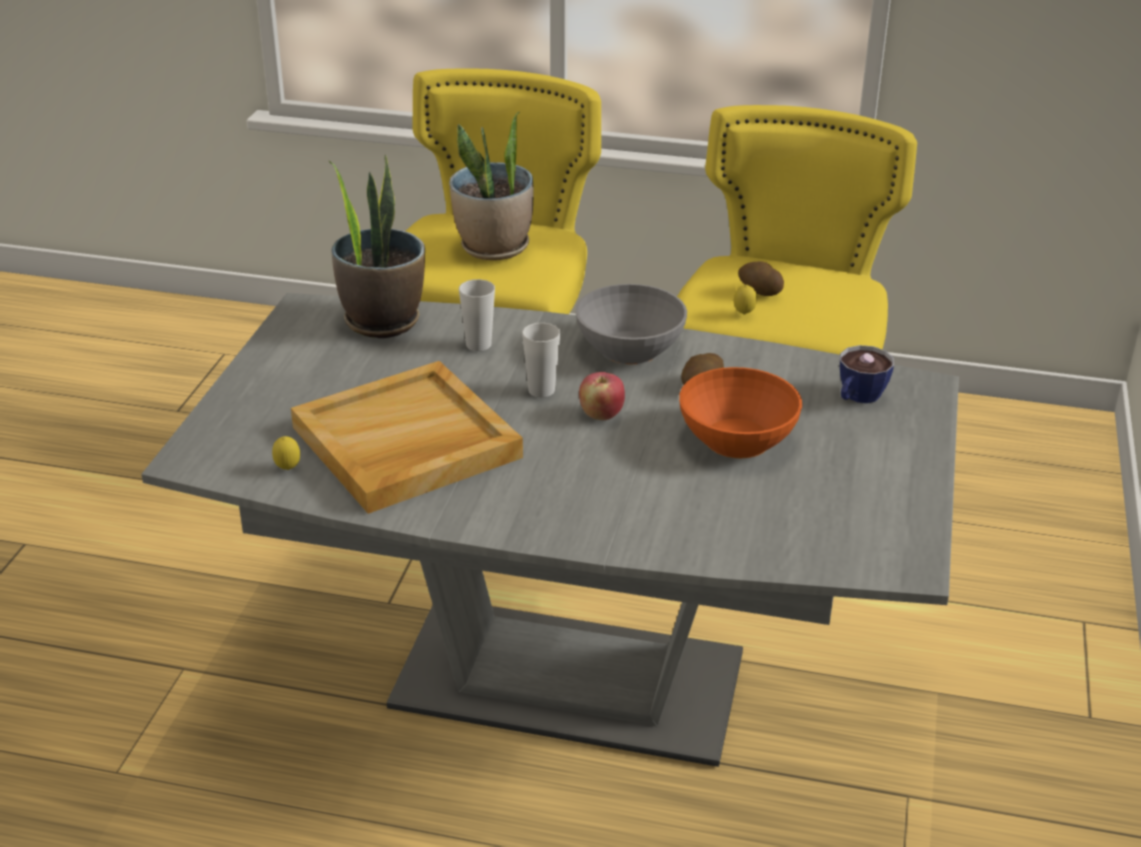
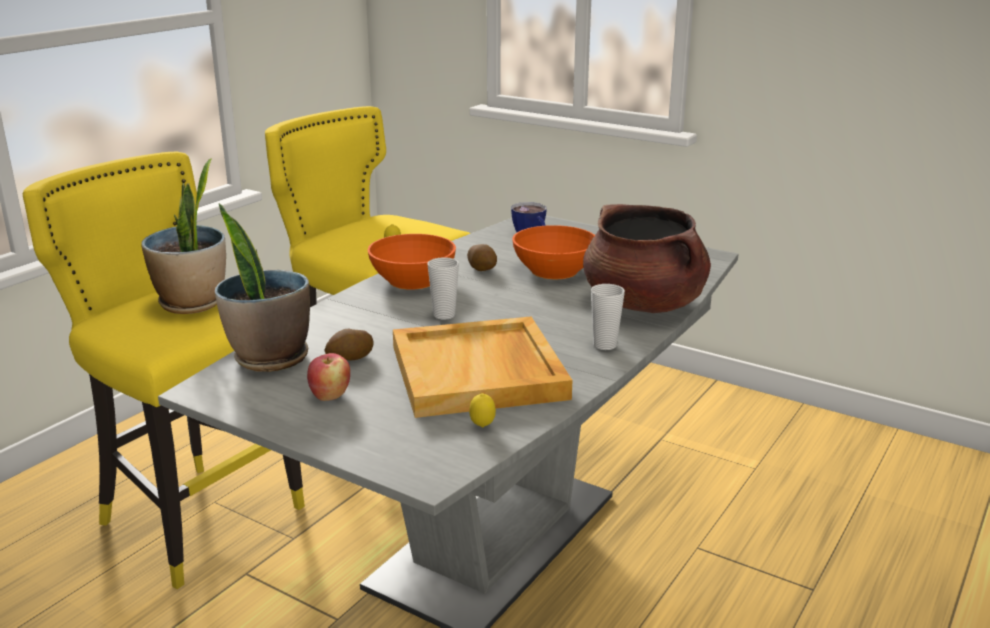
camera: 70 degrees left, 10 degrees down
cup [459,279,495,351] -> cup moved to [591,284,625,350]
grey bowl [575,284,687,364] -> orange bowl [368,234,456,290]
apple [579,372,625,420] -> apple moved to [307,353,350,401]
potato [738,261,784,296] -> potato moved to [324,329,374,361]
none -> brown cooking pot [583,204,711,313]

